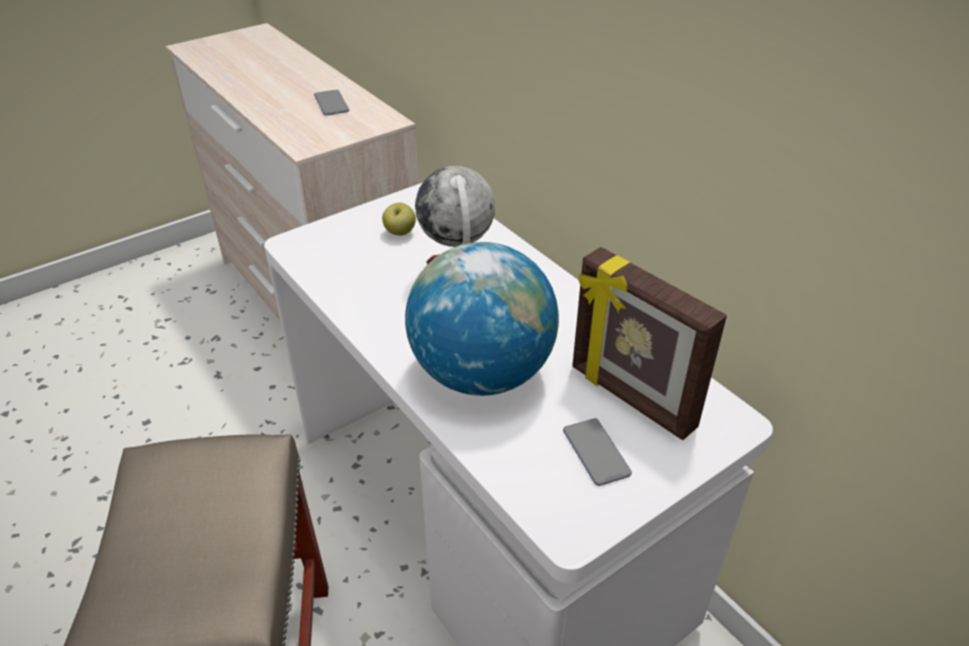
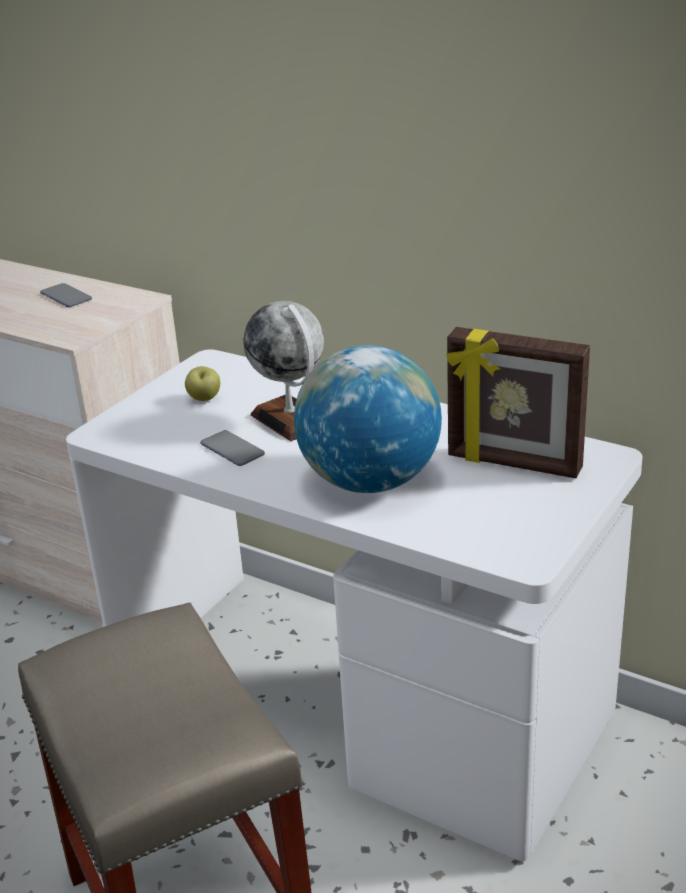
camera: 20 degrees left, 10 degrees down
phone [563,418,632,486] -> phone moved to [200,430,265,466]

